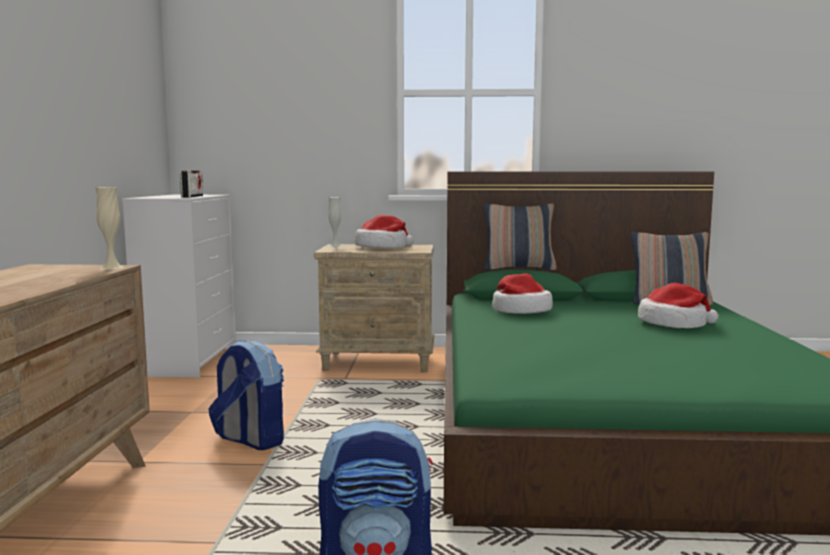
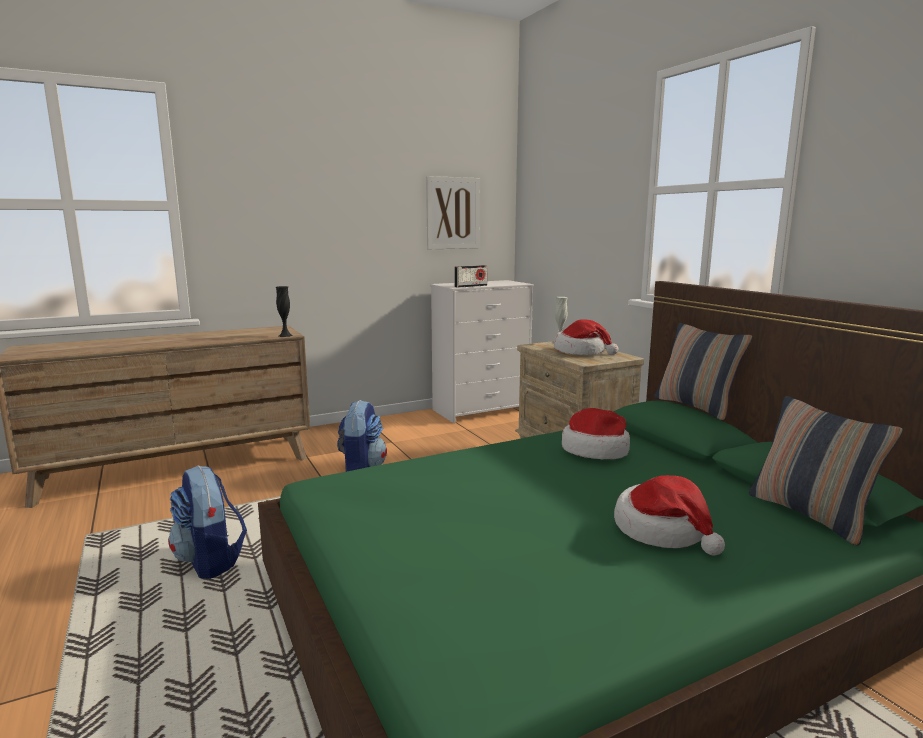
camera: 60 degrees right, 5 degrees up
beige vase [95,187,124,270] -> black vase [276,286,292,337]
none -> picture [426,176,479,249]

